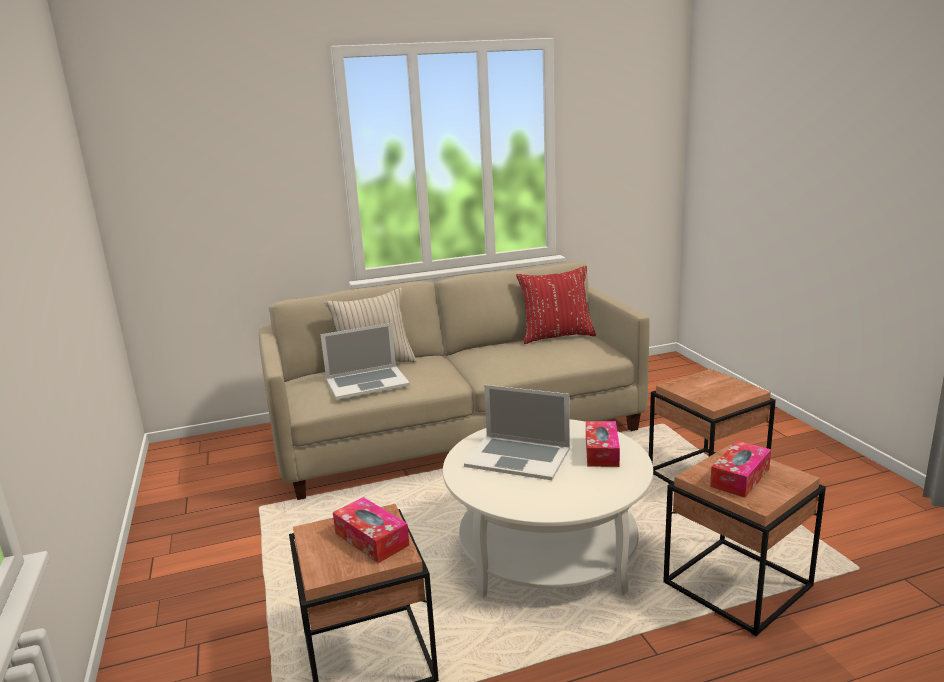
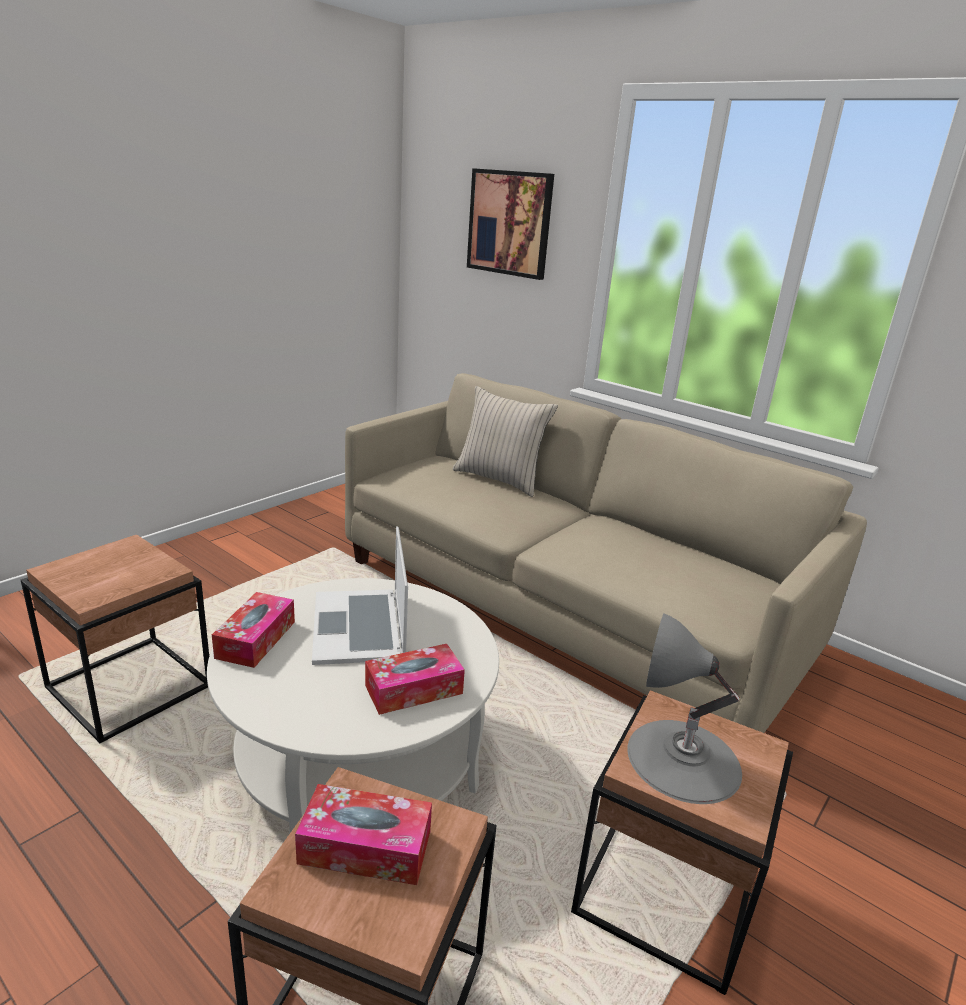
camera: 55 degrees right, 5 degrees up
laptop [320,323,410,400] -> none
tissue box [333,497,409,563] -> tissue box moved to [212,592,295,668]
red pillow [516,266,596,344] -> none
none -> picture [467,168,554,280]
none -> grey table lamp [627,613,742,804]

